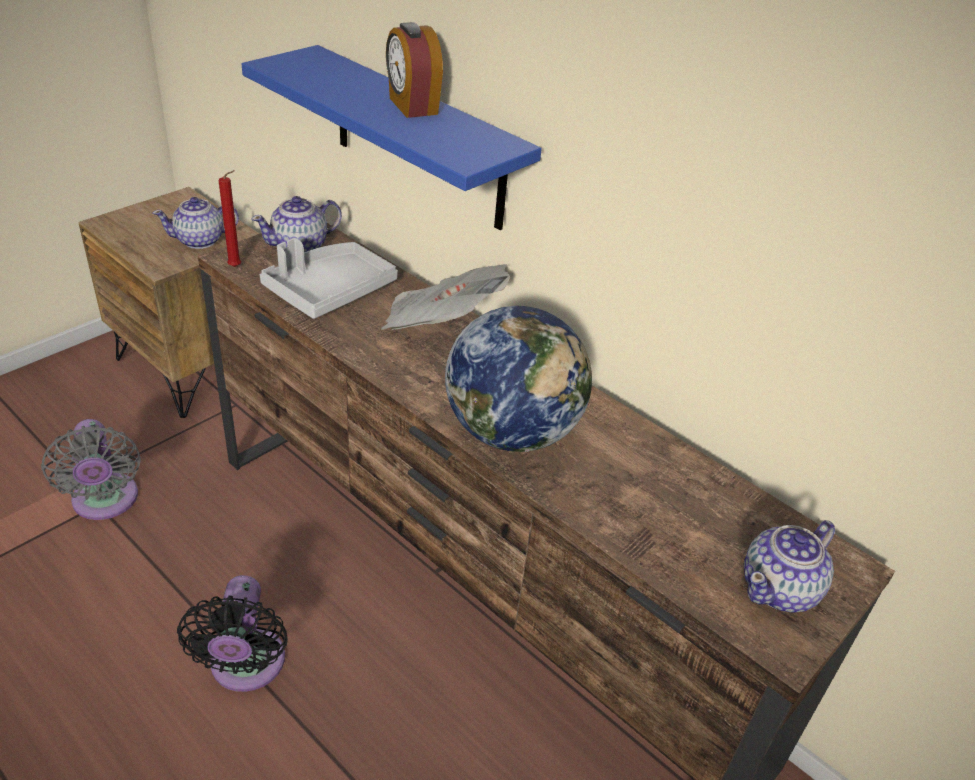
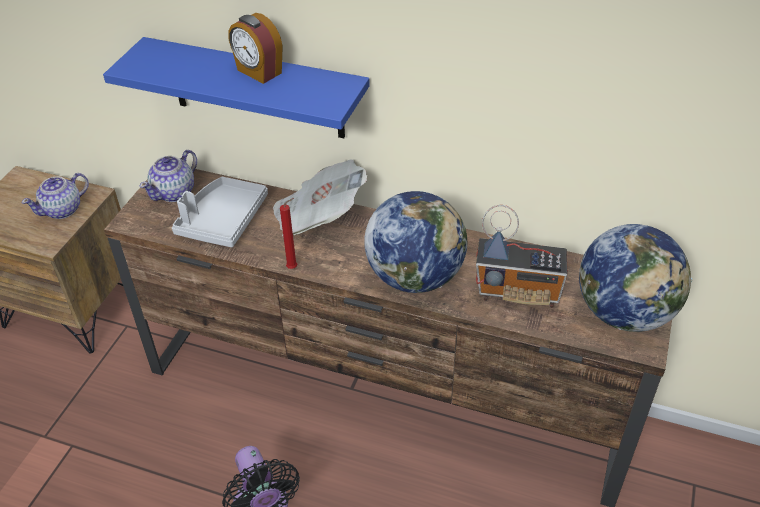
camera: 20 degrees left, 5 degrees up
grey fan [41,419,141,520] -> none
red candle [219,170,241,267] -> red candle moved to [280,198,297,269]
teapot [744,520,835,613] -> globe [579,224,692,332]
none -> radio [476,205,568,308]

